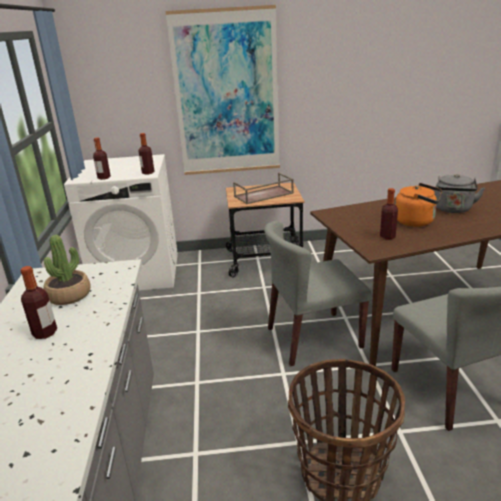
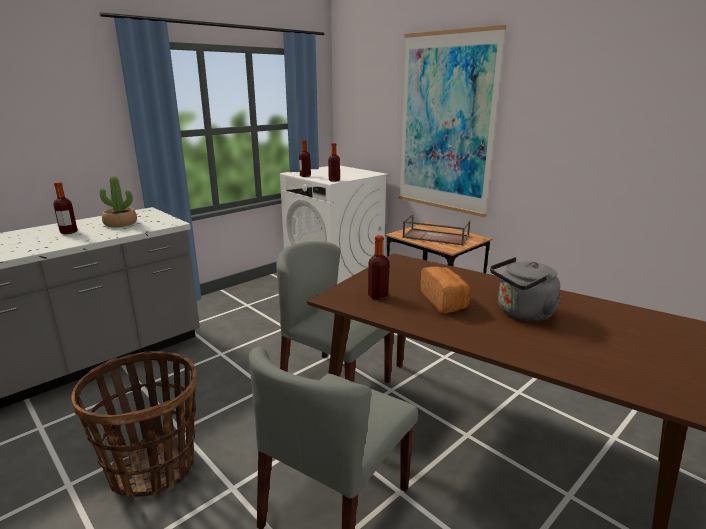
camera: 50 degrees right, 5 degrees down
orange kettle [395,183,442,227] -> bread [421,267,471,313]

